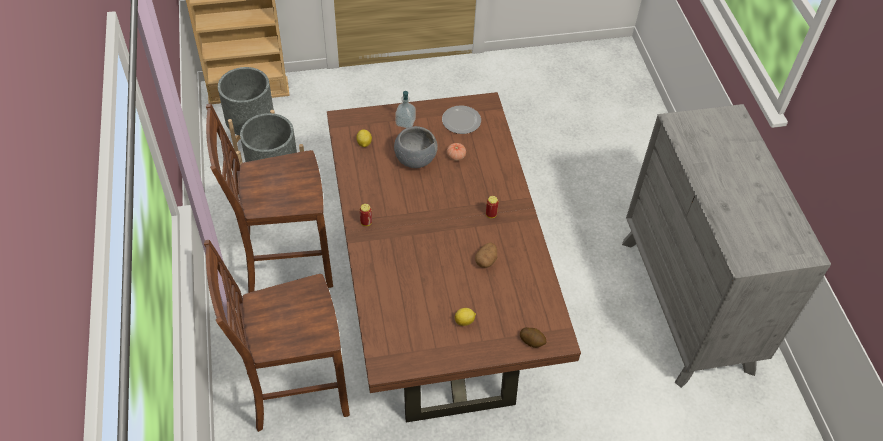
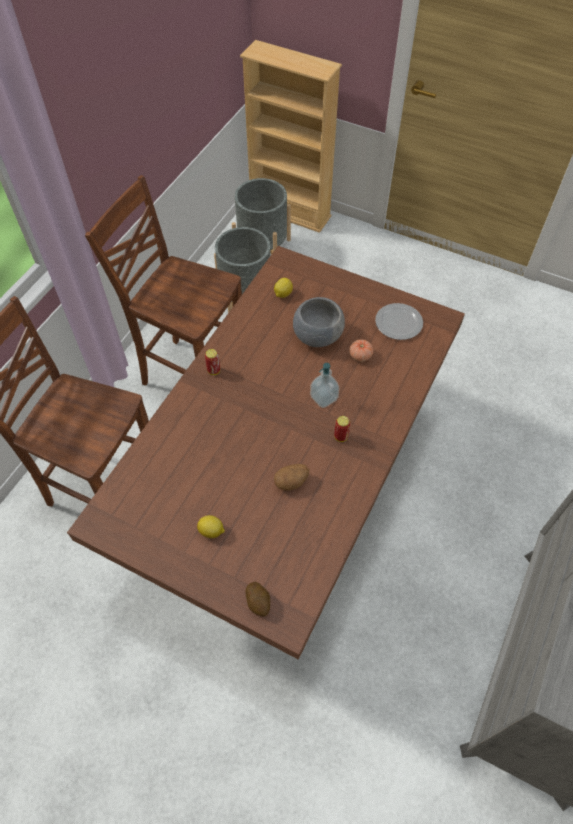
camera: 40 degrees right, 5 degrees up
soap dispenser [395,91,416,128] -> soap dispenser moved to [310,363,339,408]

